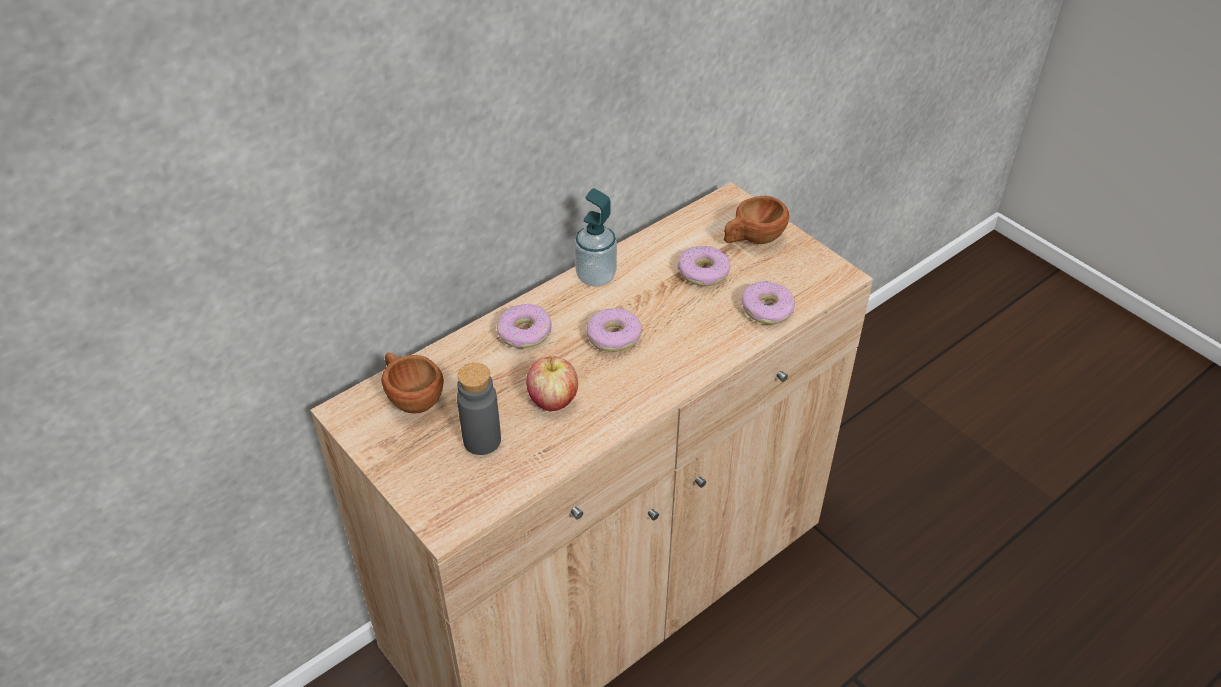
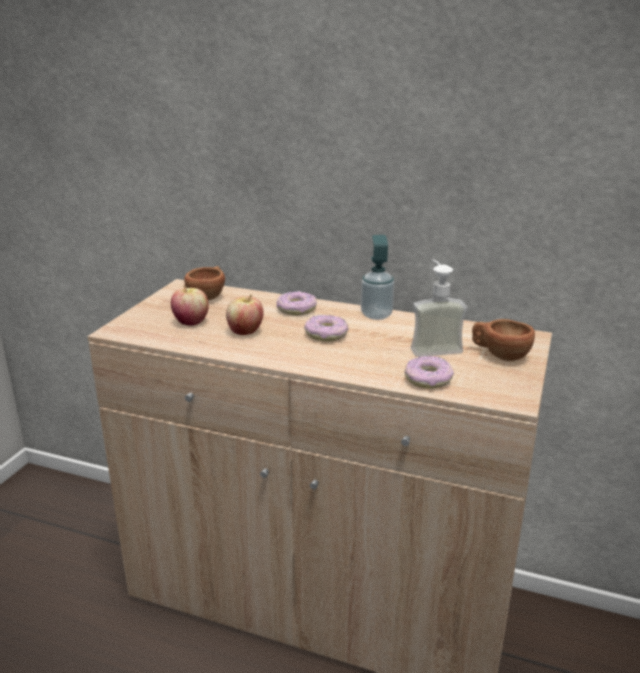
camera: 60 degrees right, 20 degrees down
grey bottle [457,363,501,455] -> apple [171,285,209,326]
donut [677,246,730,286] -> soap dispenser [411,259,467,357]

